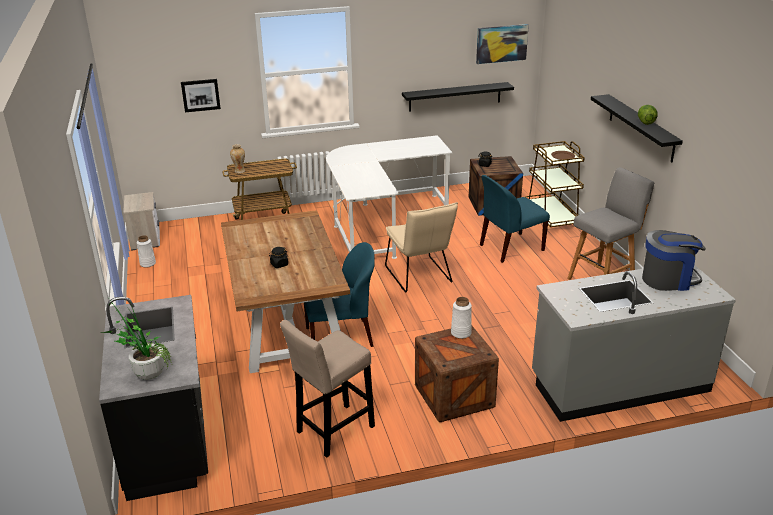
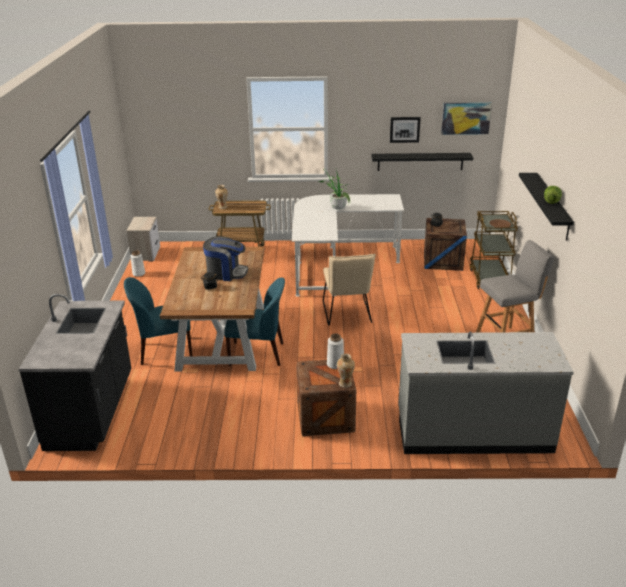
camera: 15 degrees right, 0 degrees up
potted plant [102,300,172,380] -> potted plant moved to [319,168,351,209]
picture [181,79,221,112] -> picture moved to [390,117,421,143]
beige stool [280,320,375,458] -> none
blue chair [480,175,550,263] -> blue chair moved to [124,277,192,365]
coffee machine [642,230,706,291] -> coffee machine moved to [203,236,248,281]
none -> vase [337,354,355,388]

